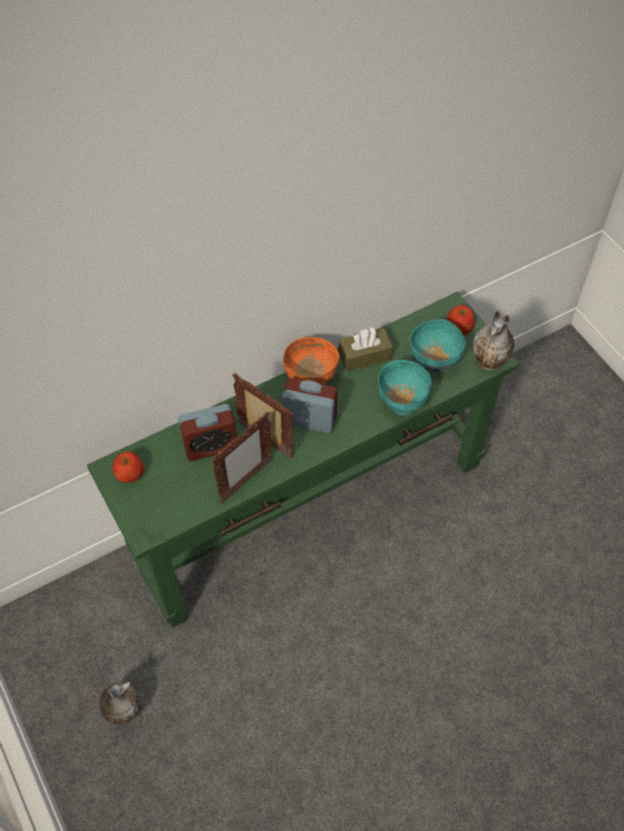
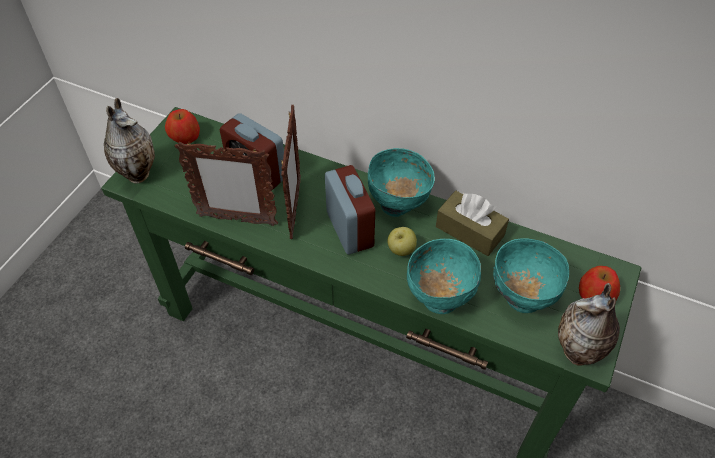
camera: 55 degrees right, 5 degrees down
vase [100,682,139,725] -> vase moved to [104,98,155,184]
orange bowl [283,337,339,384] -> turquoise bowl [368,148,435,217]
none -> apple [387,227,417,256]

